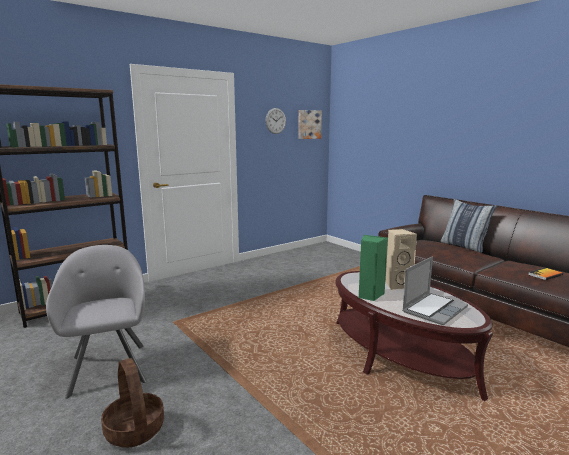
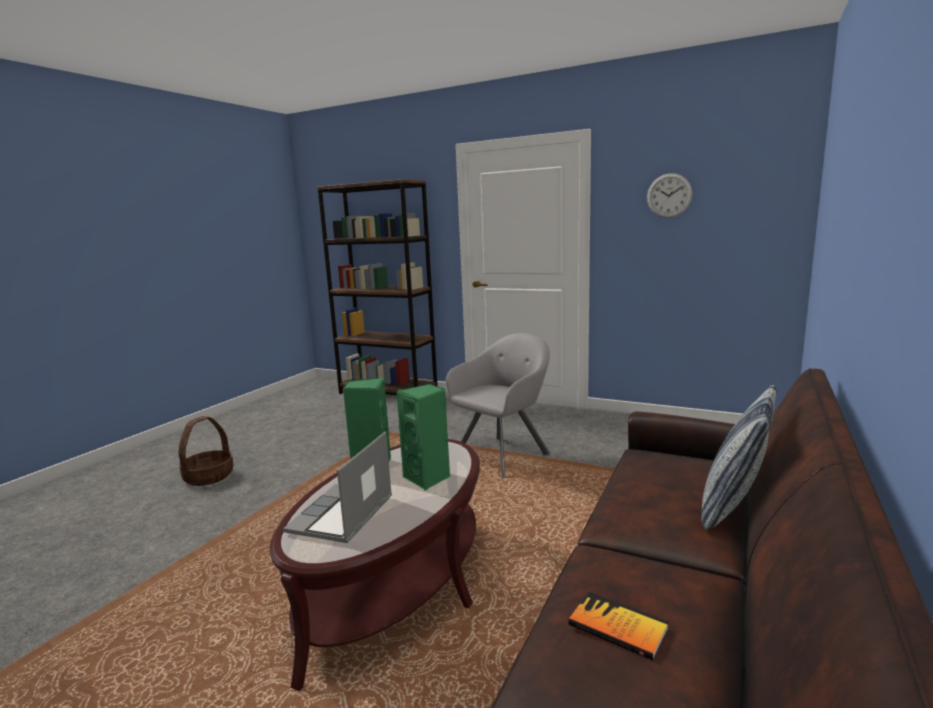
camera: 65 degrees right, 0 degrees up
grey armchair [46,245,146,399] -> grey armchair moved to [446,333,550,478]
picture [298,110,322,139] -> none
beige speaker [385,229,417,290] -> green speaker [396,384,450,491]
laptop [402,256,468,325] -> laptop turned 90 degrees clockwise [283,432,392,543]

